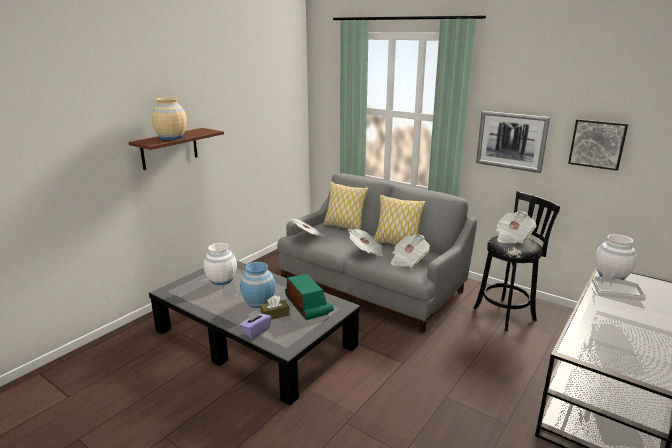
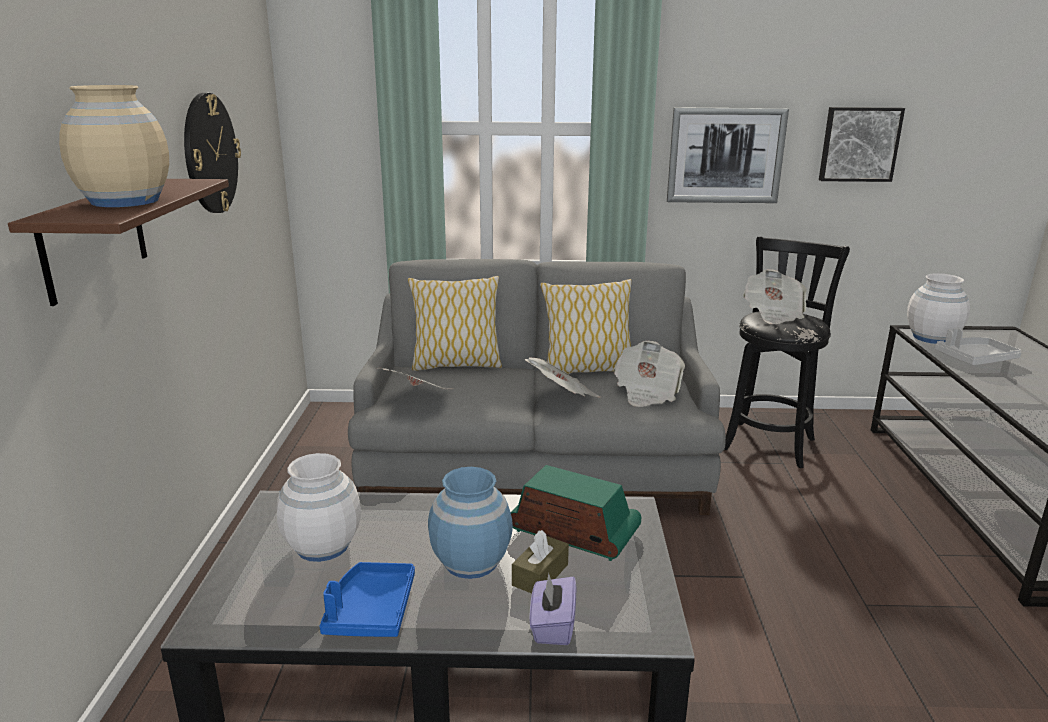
camera: 35 degrees left, 0 degrees up
none -> wall clock [184,93,241,213]
none -> blue tray [319,562,415,637]

